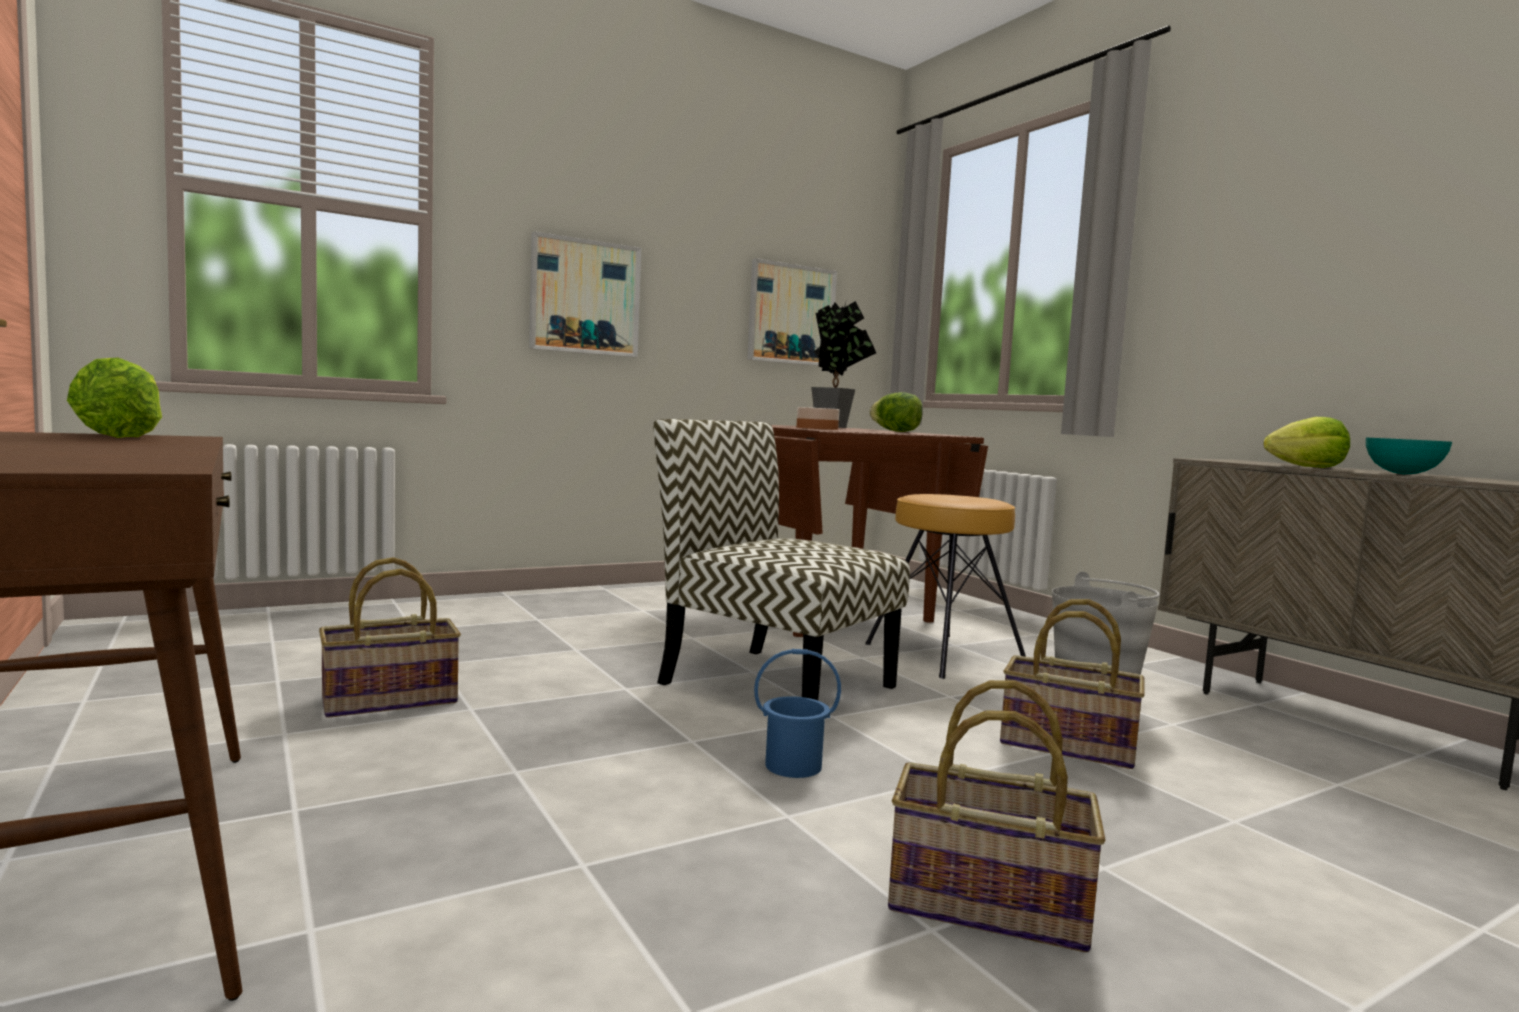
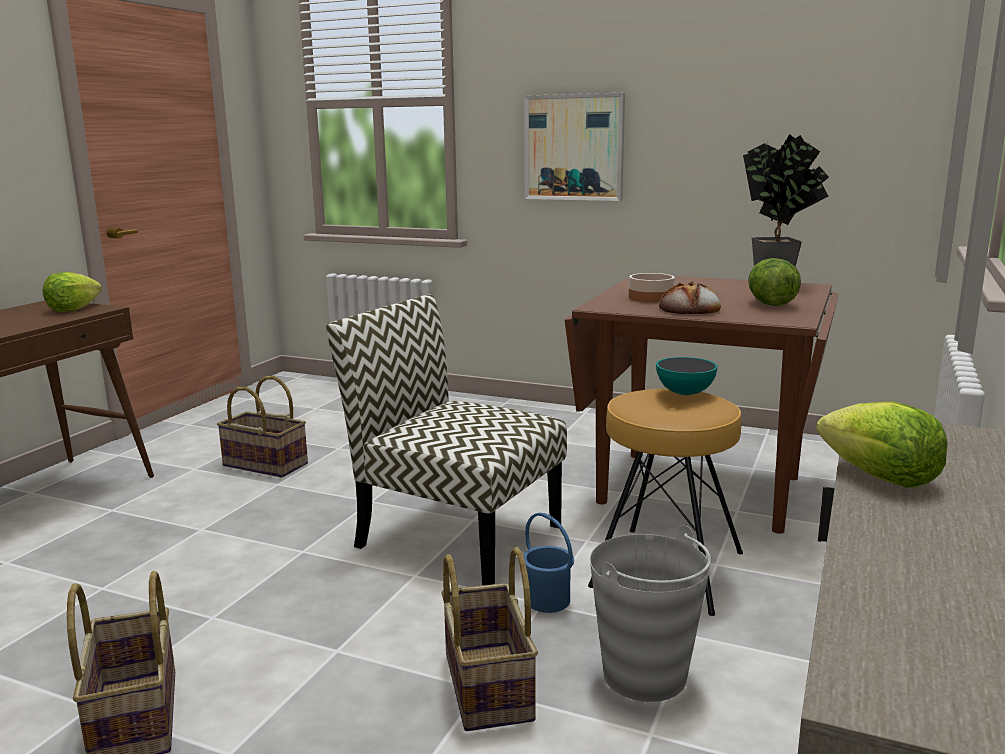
camera: 55 degrees right, 10 degrees up
chair [653,419,910,700] -> chair turned 60 degrees counterclockwise [326,294,567,585]
picture [747,258,837,366] -> none
blue bucket [754,649,841,778] -> blue bucket moved to [523,513,574,613]
bowl [1366,438,1452,474] -> bowl moved to [656,357,718,395]
none -> bread [659,281,721,314]

